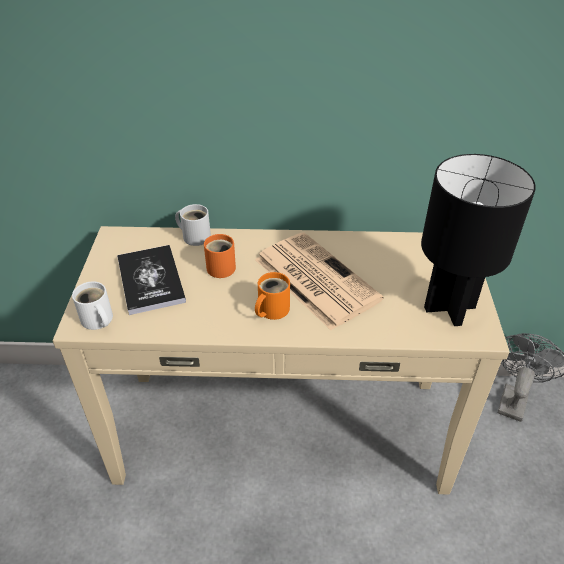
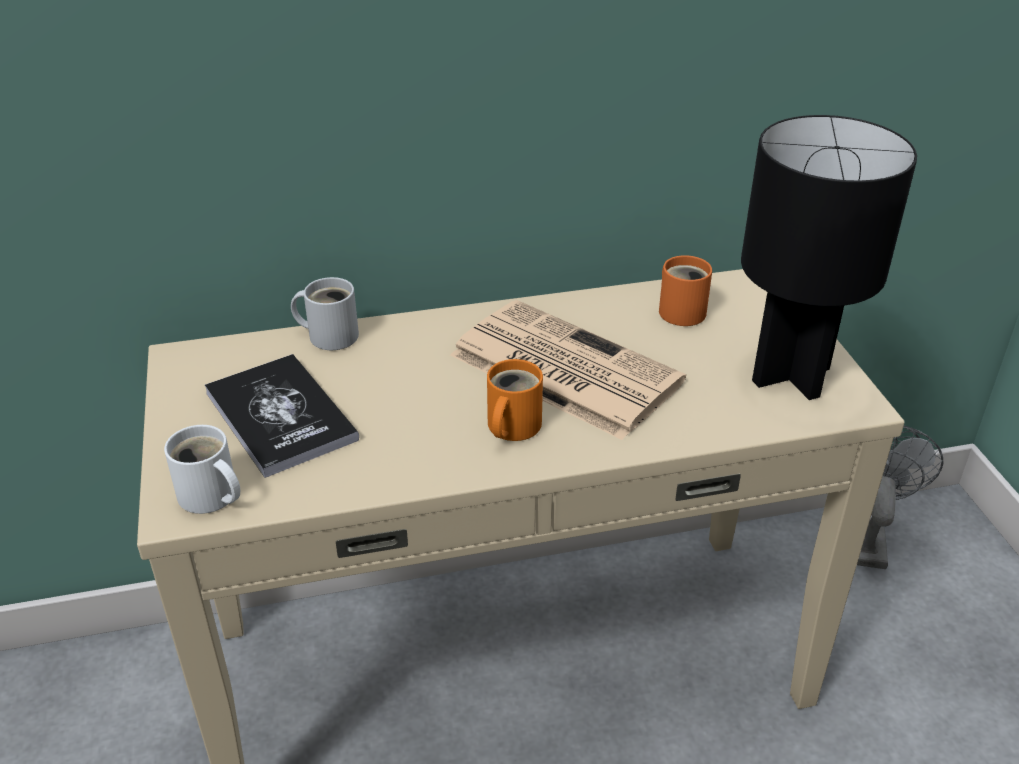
camera: 15 degrees left, 5 degrees down
orange mug [204,234,236,278] -> orange mug moved to [659,255,712,326]

